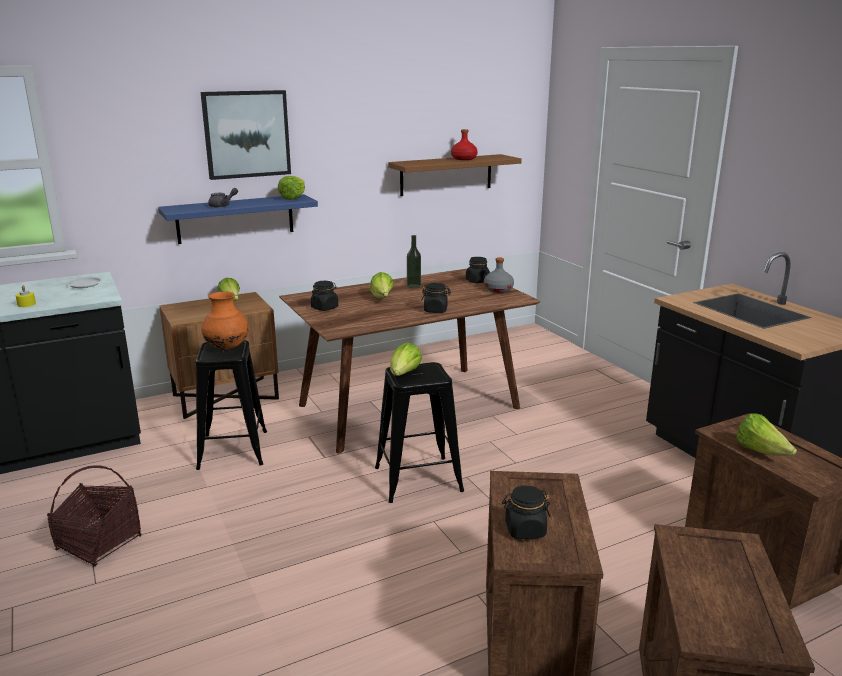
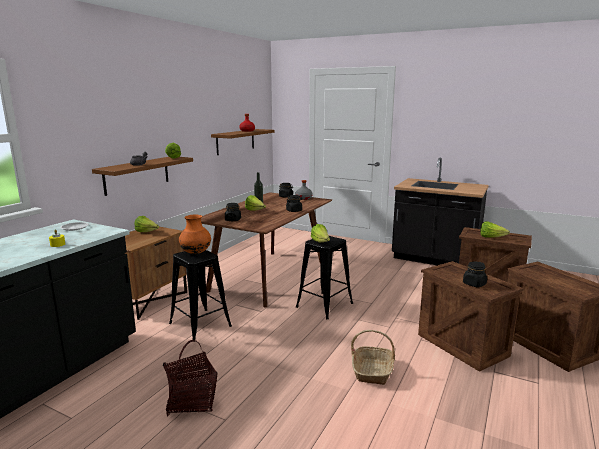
camera: 35 degrees left, 5 degrees down
blue shelf [158,194,318,244] -> brown shelf [92,157,193,196]
picture [200,90,291,180] -> none
none -> basket [351,330,395,385]

